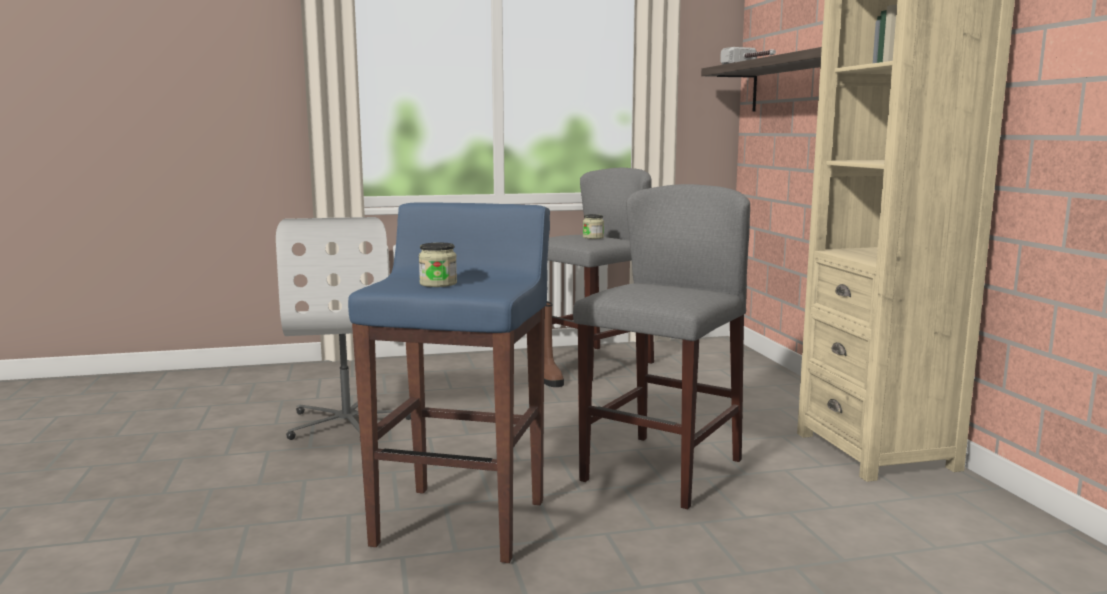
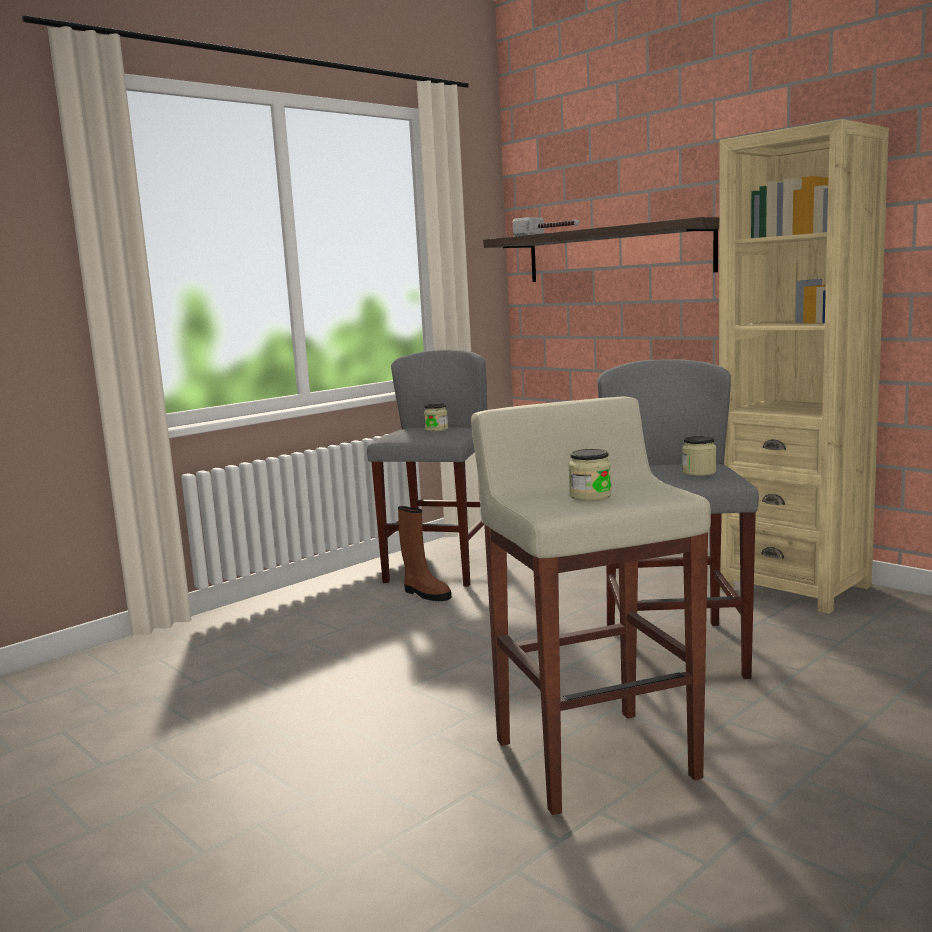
camera: 30 degrees left, 0 degrees up
white office chair [276,217,411,442] -> none
blue stool [348,202,550,563] -> beige stool [471,396,711,815]
none -> jar [682,436,716,476]

